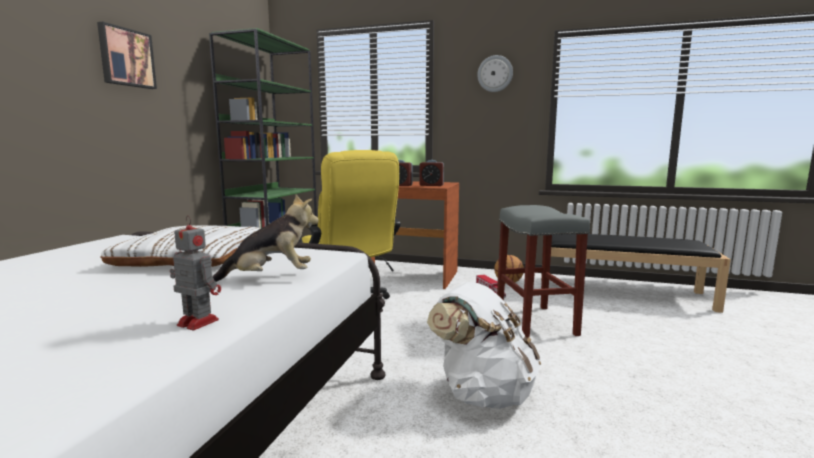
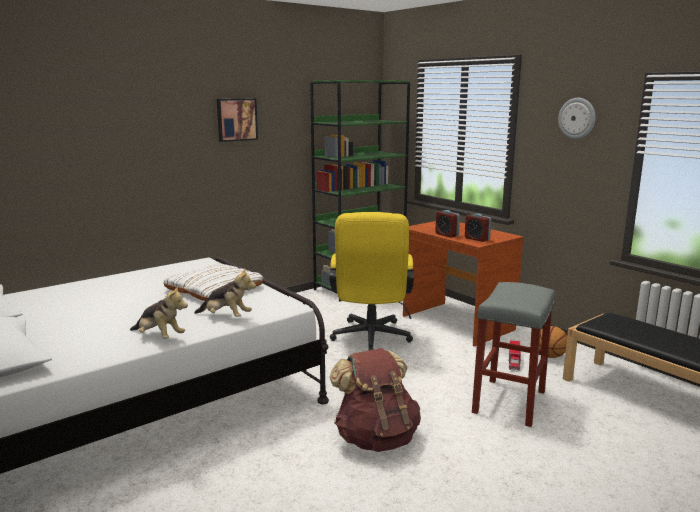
camera: 35 degrees right, 5 degrees up
toy robot [170,215,221,330] -> plush toy [130,285,188,339]
white backpack [427,282,541,409] -> brown backpack [330,348,421,452]

